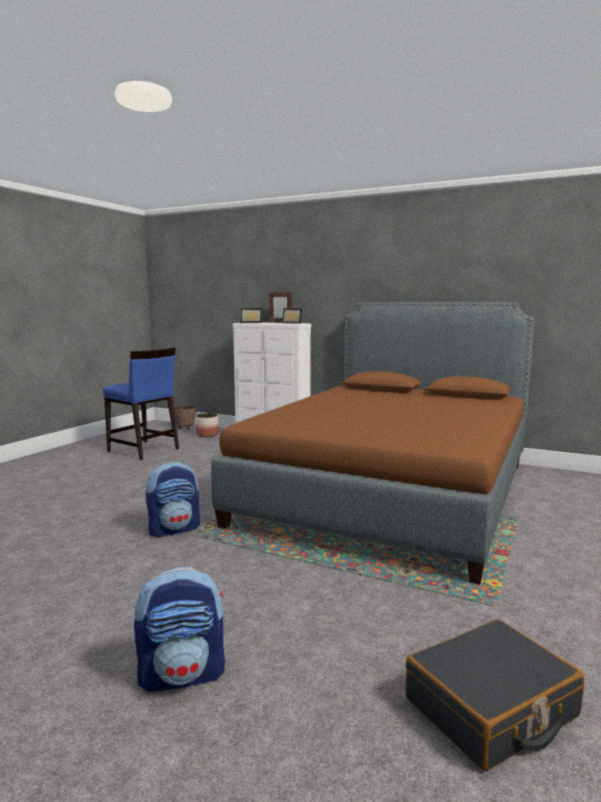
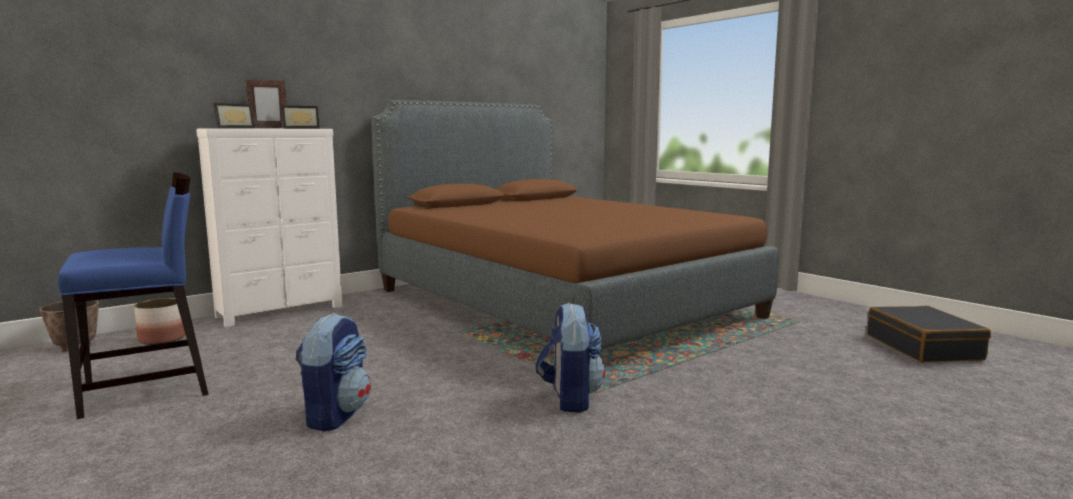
camera: 65 degrees left, 0 degrees up
backpack [134,567,225,692] -> backpack moved to [295,313,371,432]

